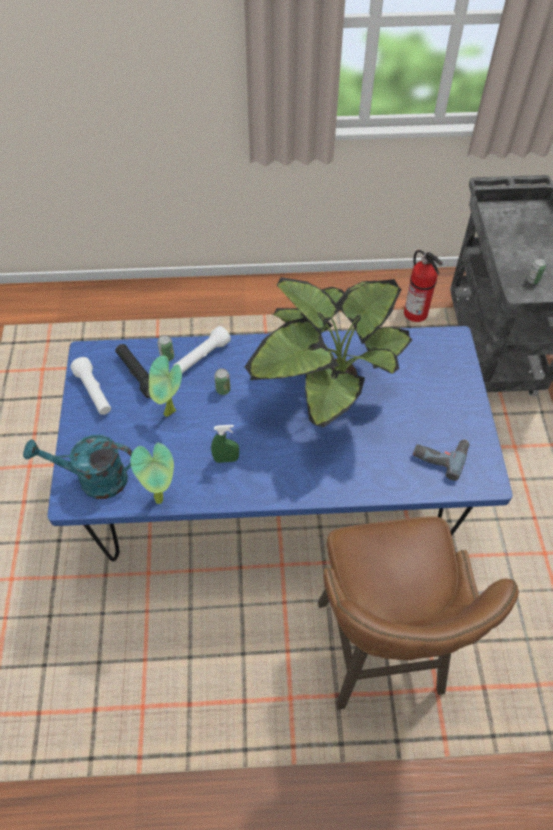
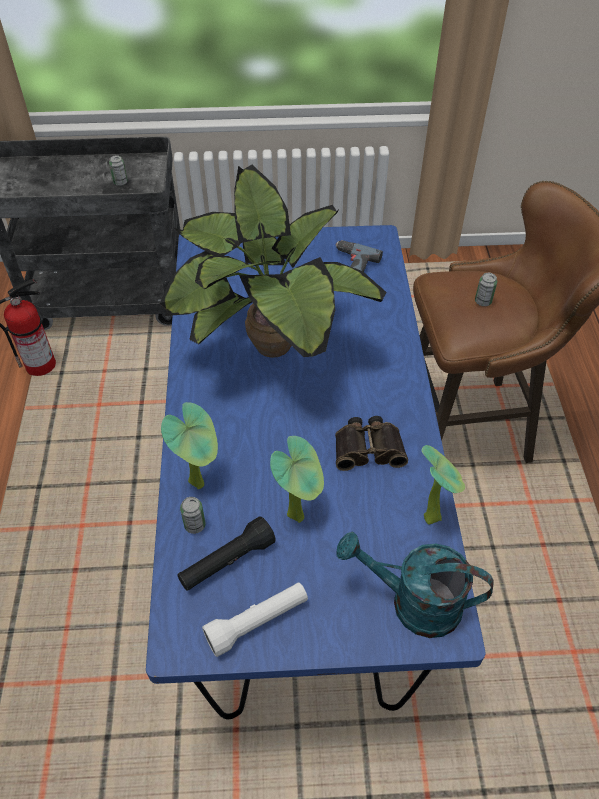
camera: 90 degrees left, 5 degrees down
turquoise watering can [23,435,133,499] -> turquoise watering can turned 105 degrees clockwise [337,532,494,638]
white flashlight [173,326,231,374] -> potted plant [161,402,218,489]
green spray bottle [211,425,239,463] -> binoculars [335,416,408,471]
can [214,368,230,395] -> can moved to [475,273,497,306]

